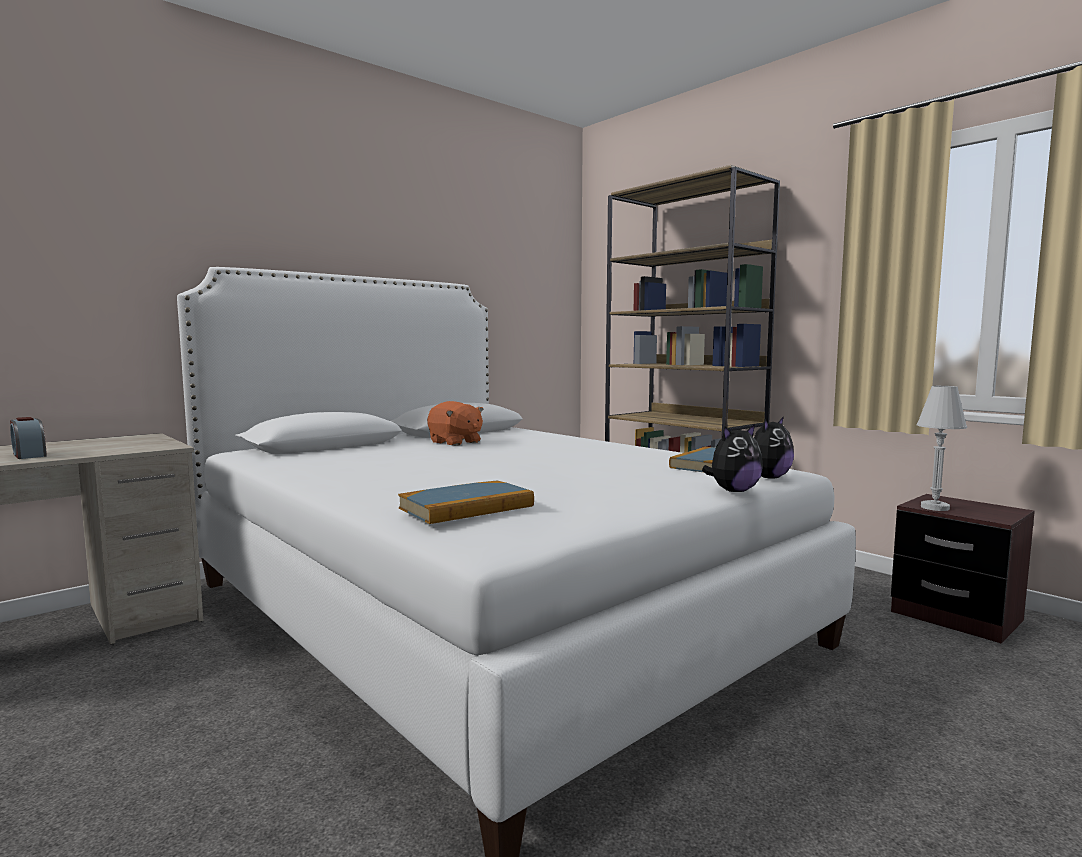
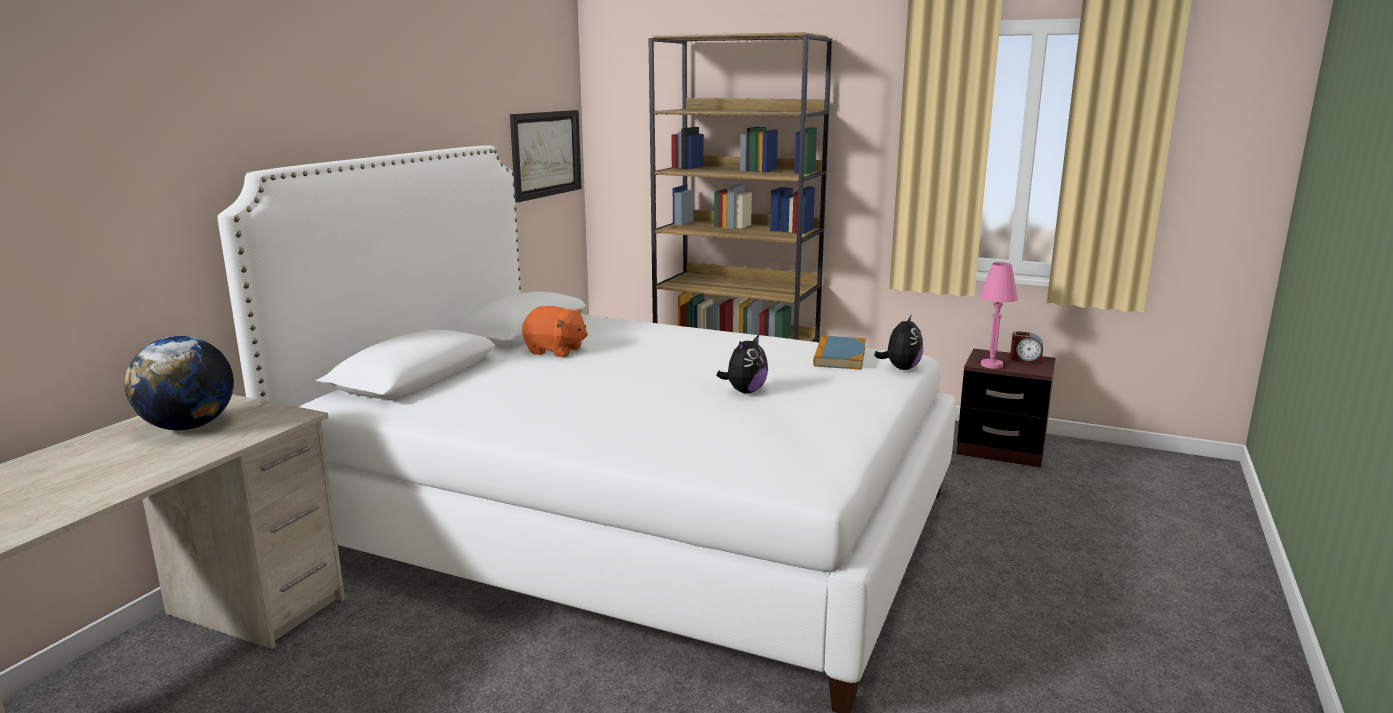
camera: 25 degrees left, 10 degrees up
alarm clock [10,417,47,459] -> alarm clock moved to [1010,331,1043,363]
book [398,481,534,524] -> none
plush toy [702,424,763,492] -> plush toy moved to [716,334,768,393]
white table lamp [917,386,967,511] -> pink table lamp [980,262,1018,369]
none -> globe [125,336,234,431]
none -> picture [510,110,582,202]

